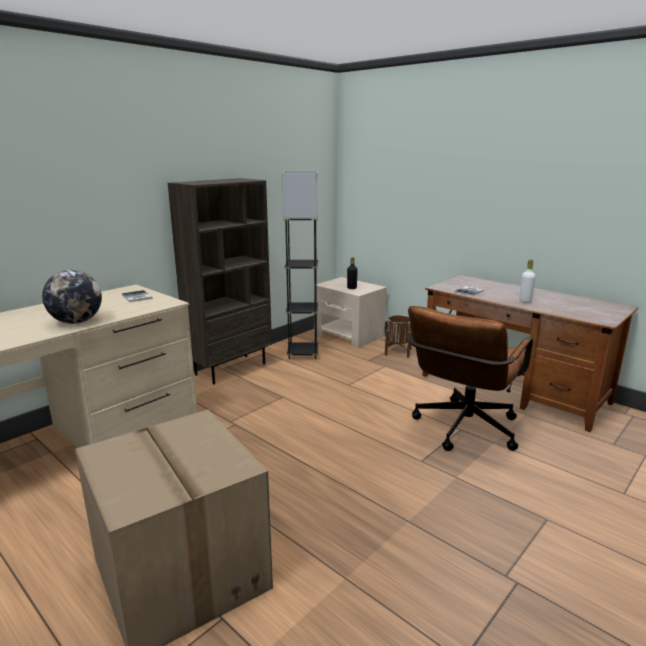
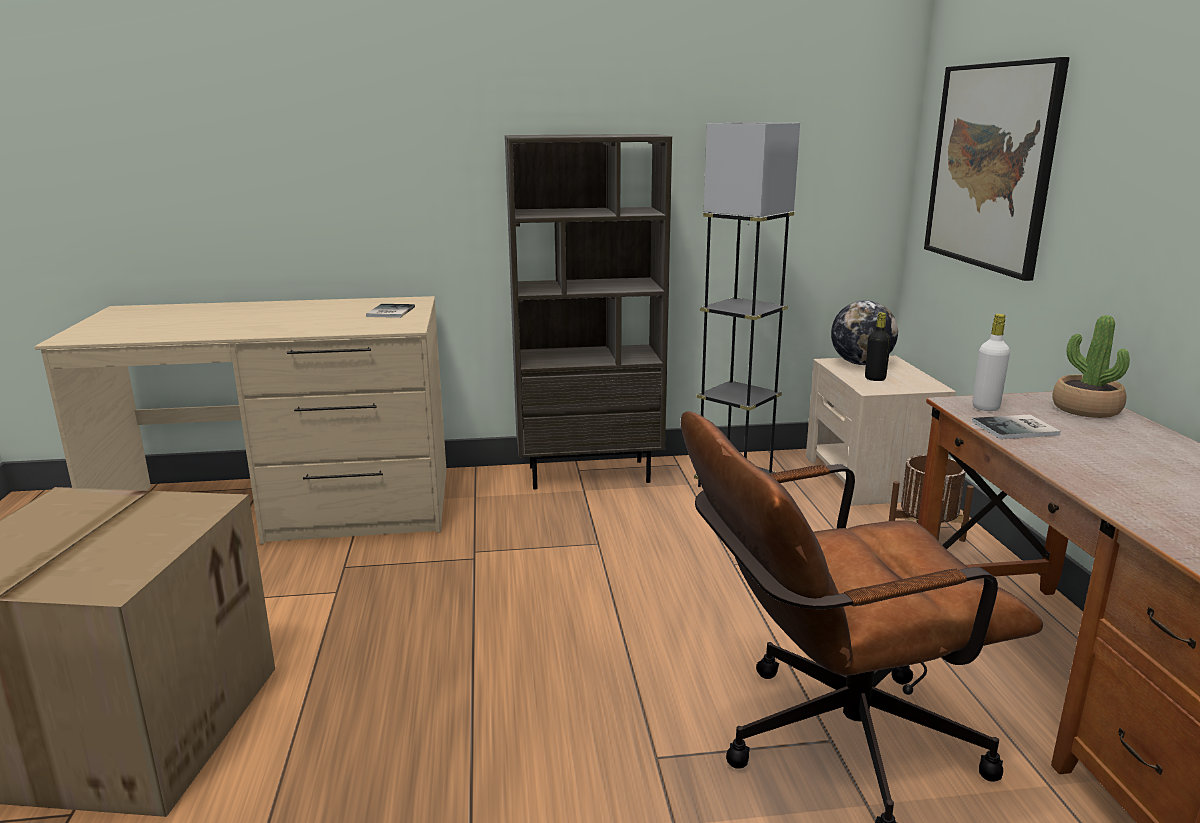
camera: 40 degrees right, 0 degrees up
globe [42,270,102,324] -> globe moved to [831,300,898,365]
white bottle [519,260,536,303] -> white bottle moved to [973,314,1010,411]
none -> picture [924,57,1070,281]
none -> potted plant [1053,315,1130,418]

